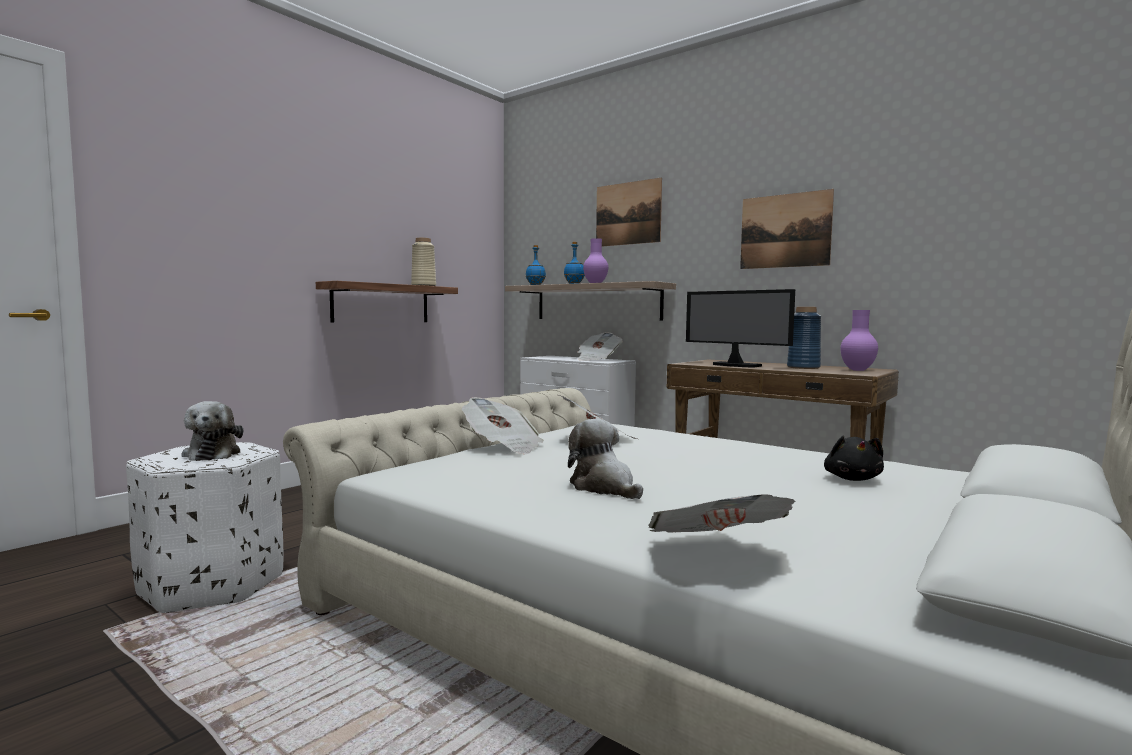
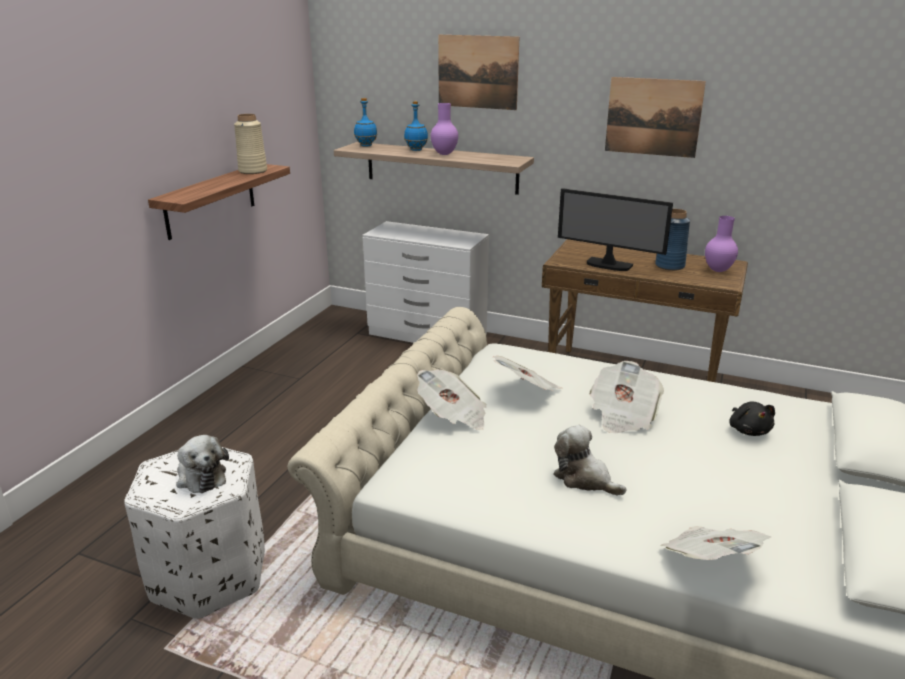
camera: 15 degrees left, 20 degrees up
newspaper [578,332,622,361] -> newspaper moved to [590,361,664,433]

